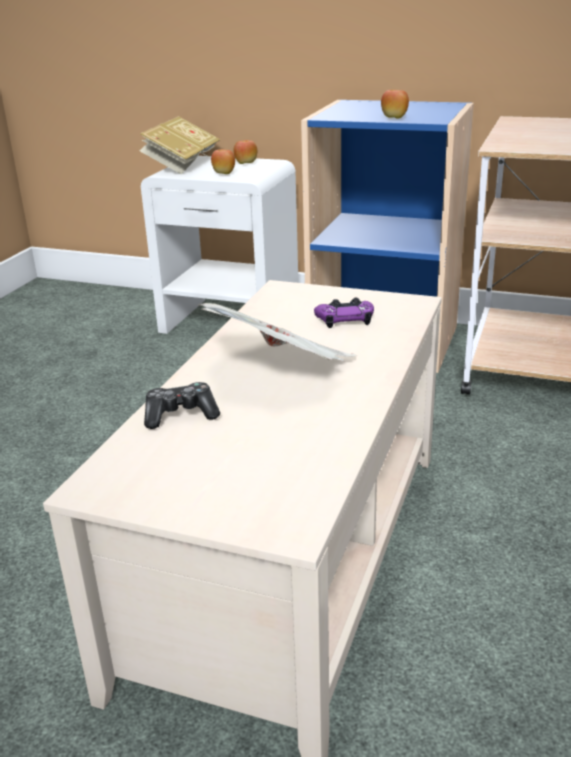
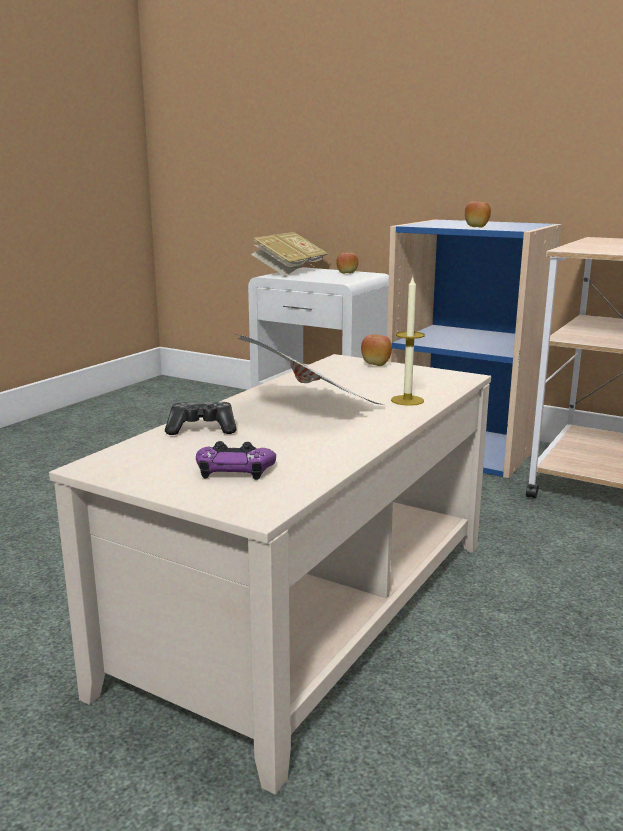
camera: 10 degrees right, 10 degrees down
apple [211,149,235,174] -> apple moved to [361,335,392,366]
purple game controller [314,298,374,328] -> purple game controller moved to [196,441,276,480]
none -> candle [391,276,425,406]

